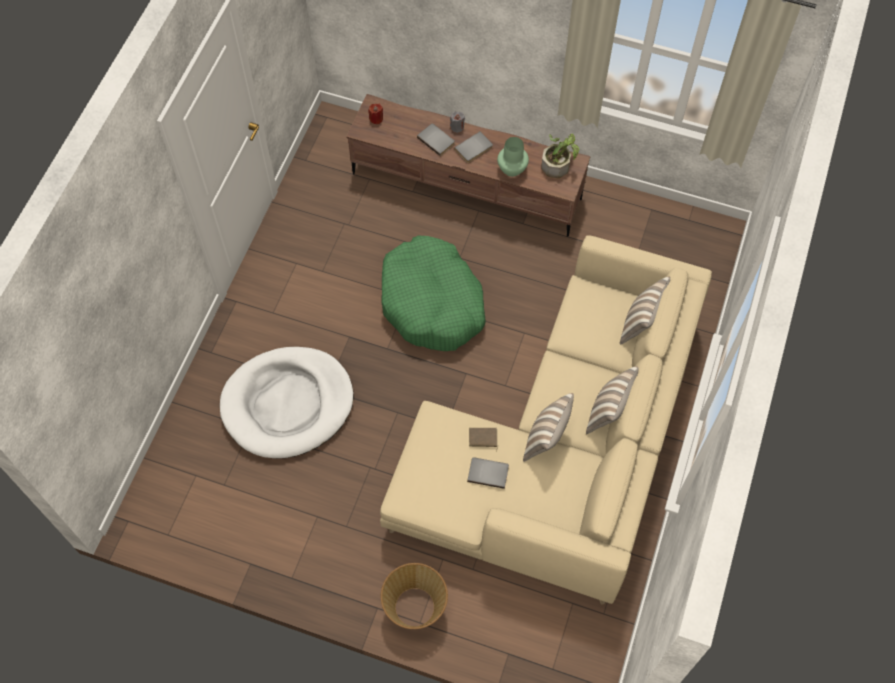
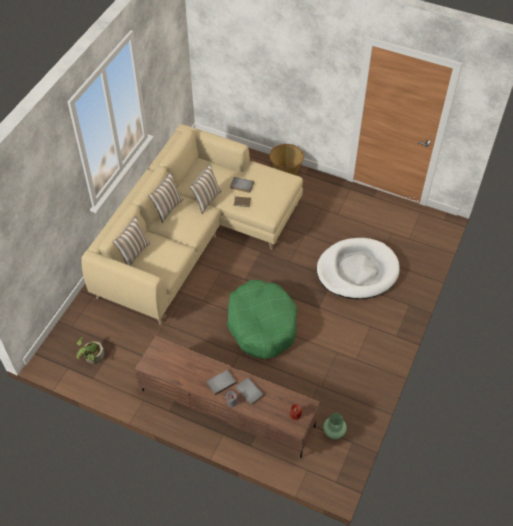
camera: 175 degrees left, 10 degrees down
green vase [497,137,529,177] -> green vase moved to [323,413,347,439]
potted plant [541,134,579,178] -> potted plant moved to [77,337,105,364]

